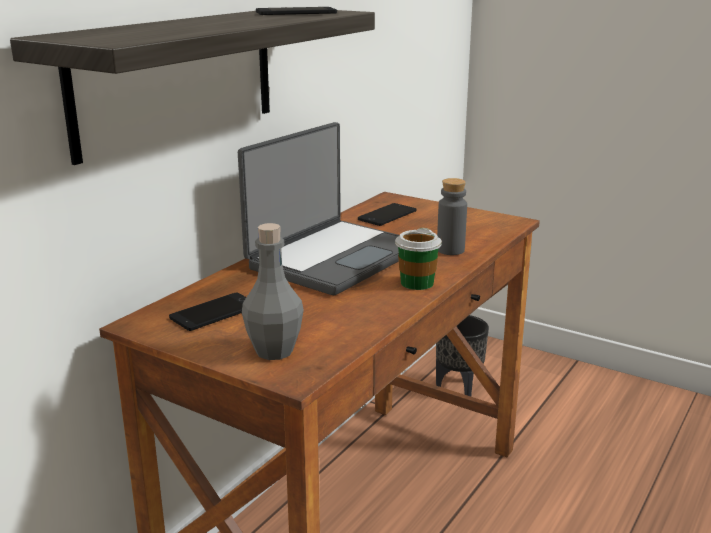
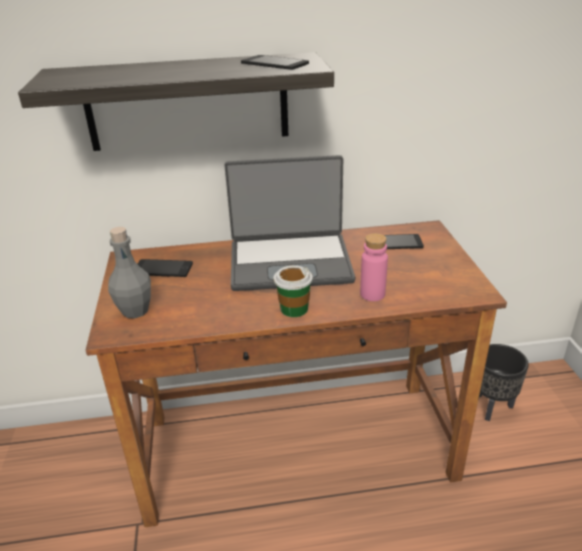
camera: 50 degrees right, 10 degrees up
grey bottle [437,178,467,255] -> pink bottle [360,233,388,301]

